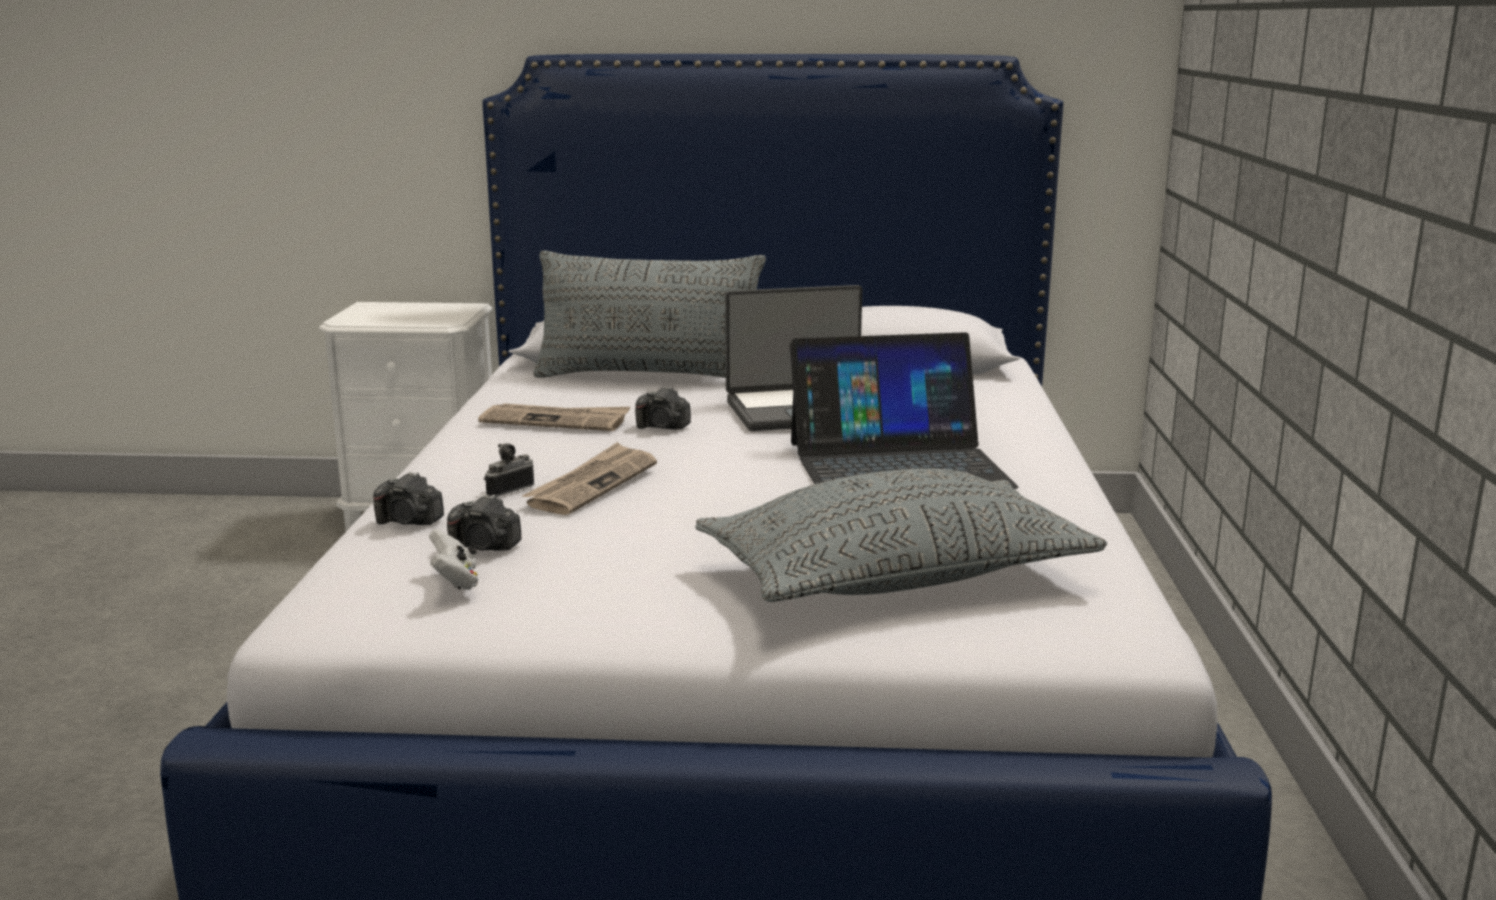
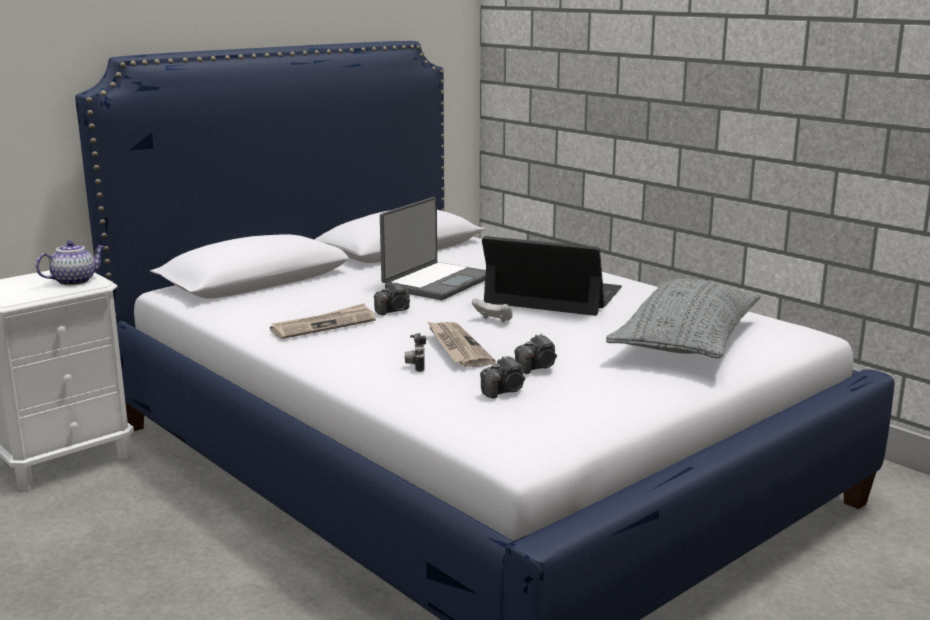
camera: 45 degrees left, 0 degrees up
camera [373,472,444,525] -> camera moved to [514,334,557,374]
white game controller [429,529,478,590] -> white game controller moved to [472,298,512,322]
grey pillow [534,250,766,378] -> none
laptop [790,332,1018,489] -> laptop turned 105 degrees counterclockwise [482,236,622,316]
none -> teapot [36,241,105,286]

